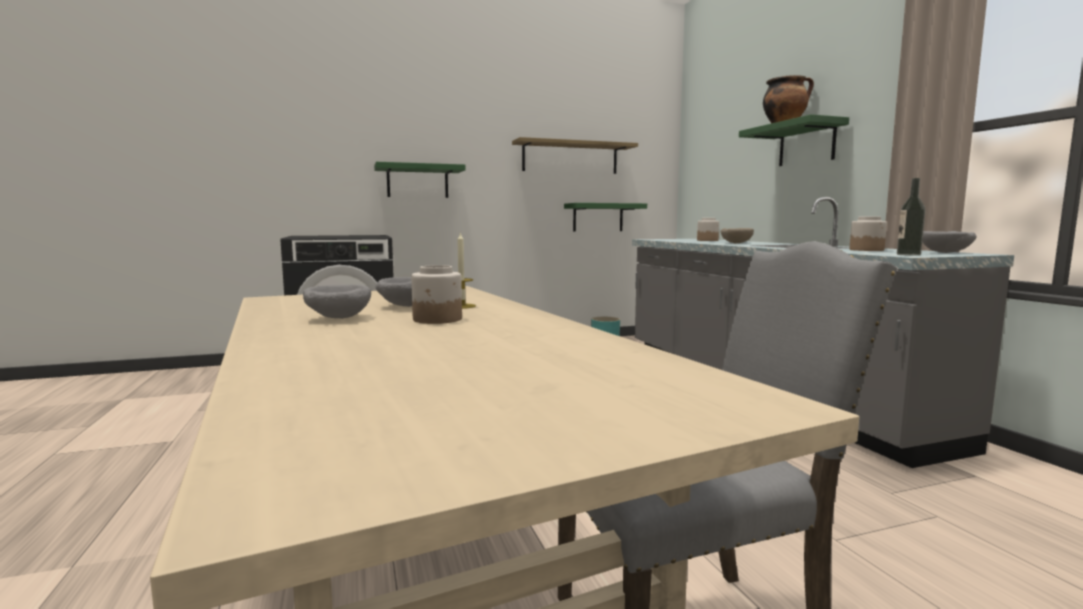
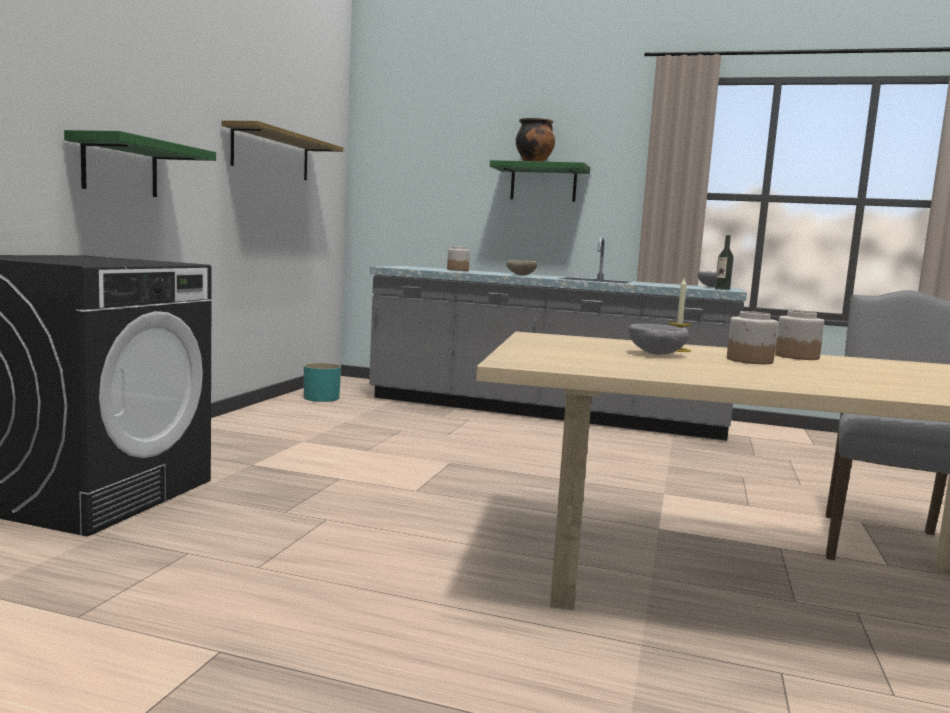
camera: 55 degrees left, 0 degrees up
grey bowl [303,285,371,319] -> none
green shelf [564,203,647,231] -> none
jar [850,216,887,251] -> jar moved to [775,311,824,360]

